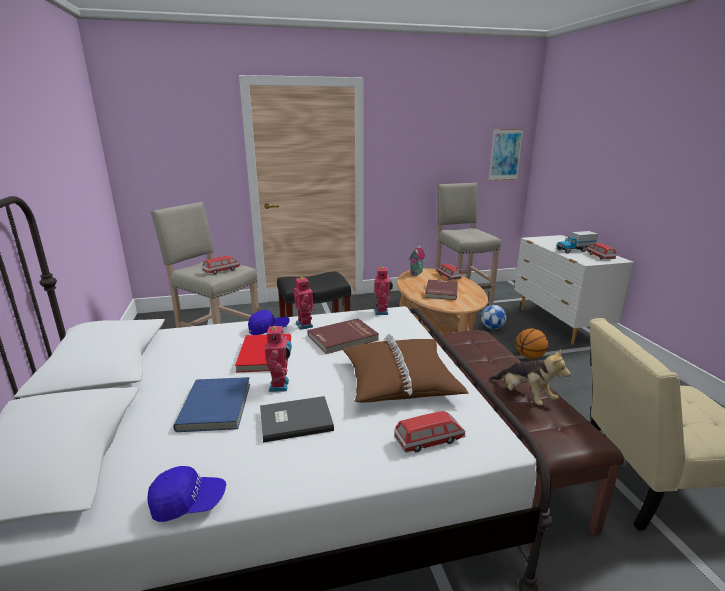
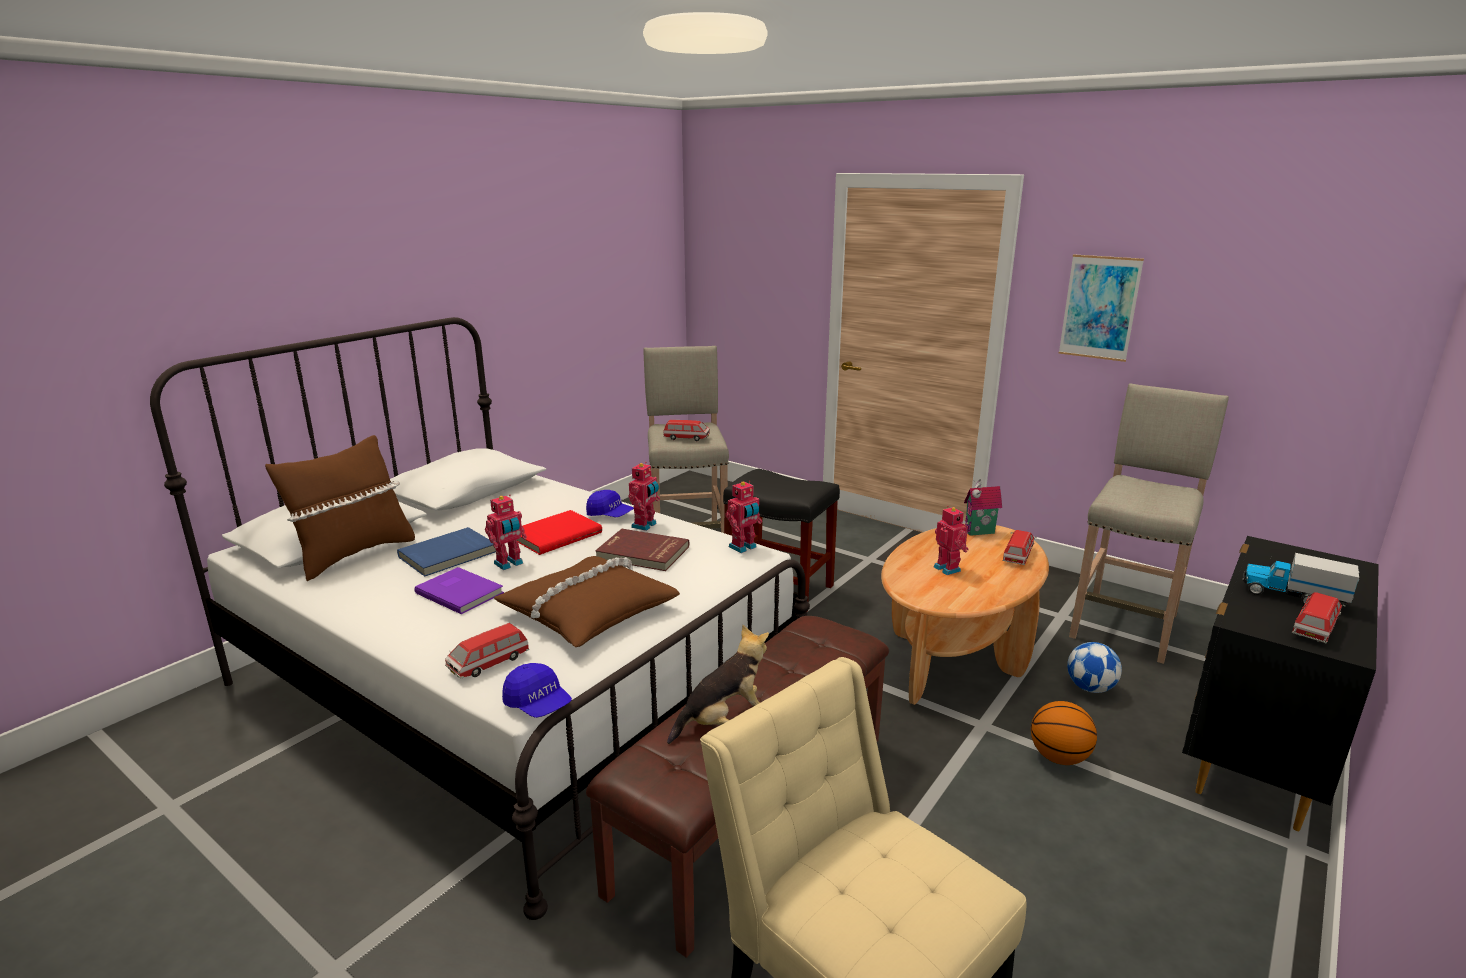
camera: 50 degrees right, 0 degrees up
blue cap [147,466,226,522] -> blue cap moved to [502,663,572,718]
grey book [260,396,334,443] -> purple book [414,567,504,614]
toy car [394,411,466,453] -> toy car turned 105 degrees clockwise [445,623,529,679]
red book [425,279,458,300] -> toy robot [934,506,969,575]
picture [489,129,524,181] -> picture moved to [1059,254,1144,362]
plush toy [490,348,571,405] -> plush toy turned 135 degrees counterclockwise [667,625,769,744]
white dresser [514,235,634,345] -> black dresser [1182,536,1379,831]
none -> brown pillow [265,435,415,581]

